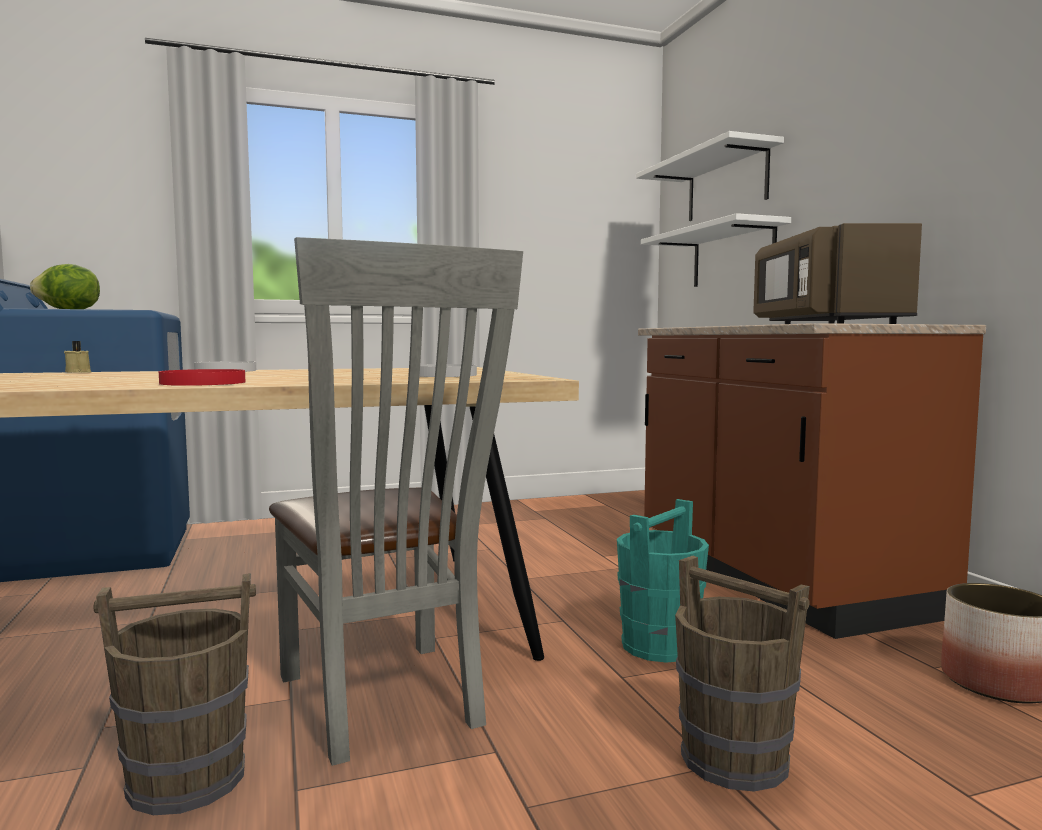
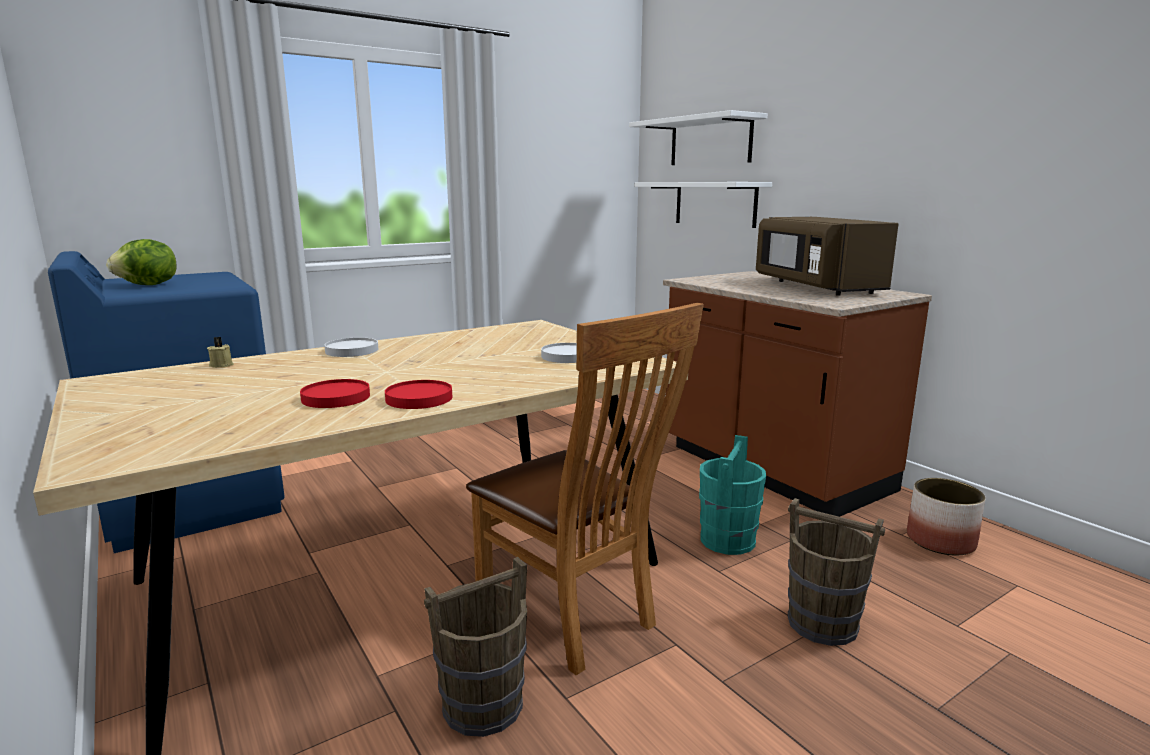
camera: 15 degrees left, 10 degrees up
grey chair [269,237,523,766] -> brown chair [466,303,704,675]
none -> red plate [300,379,370,408]

